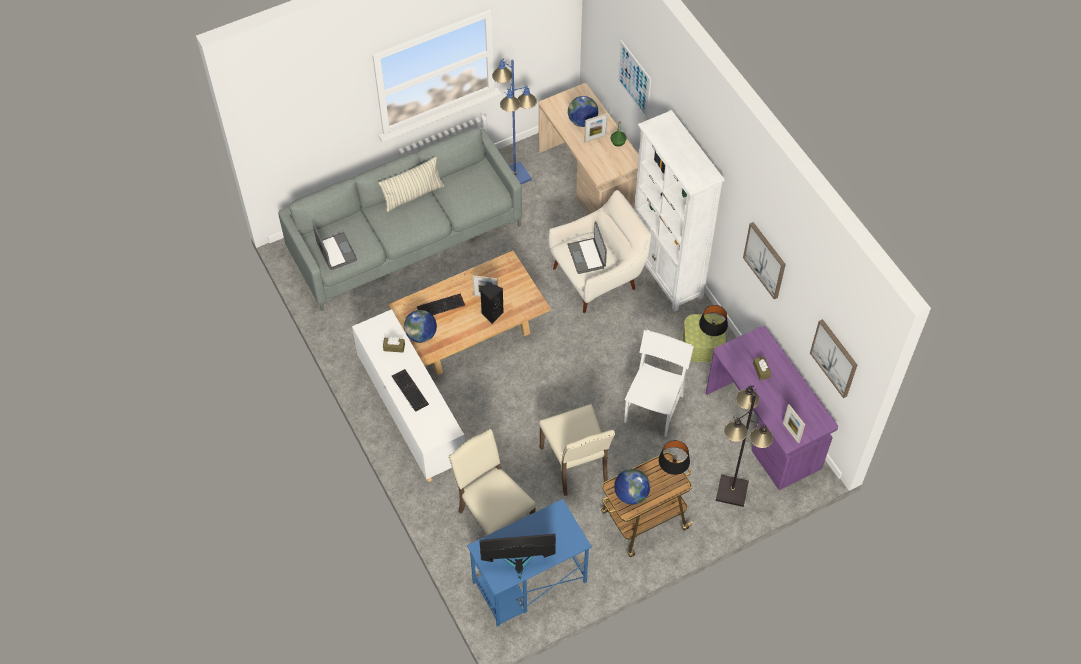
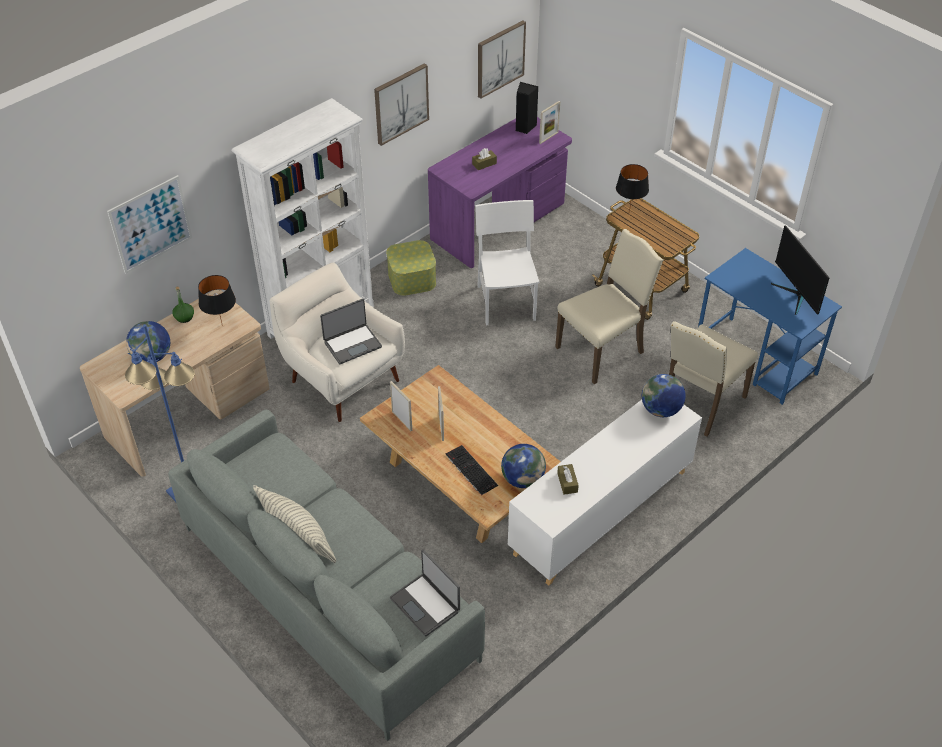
camera: 105 degrees left, 10 degrees down
laptop [313,225,357,270] -> laptop turned 90 degrees counterclockwise [390,549,460,636]
keyboard [392,369,429,412] -> none
black speaker [480,282,504,324] -> black speaker moved to [516,82,539,134]
picture frame [584,113,608,143] -> picture frame moved to [390,381,412,431]
globe [614,469,650,505] -> globe moved to [642,374,686,417]
white chair [624,330,694,437] -> white chair turned 75 degrees clockwise [475,200,540,325]
black table lamp [699,305,728,337] -> black table lamp moved to [198,275,236,326]
black floor lamp [716,385,773,507] -> none

